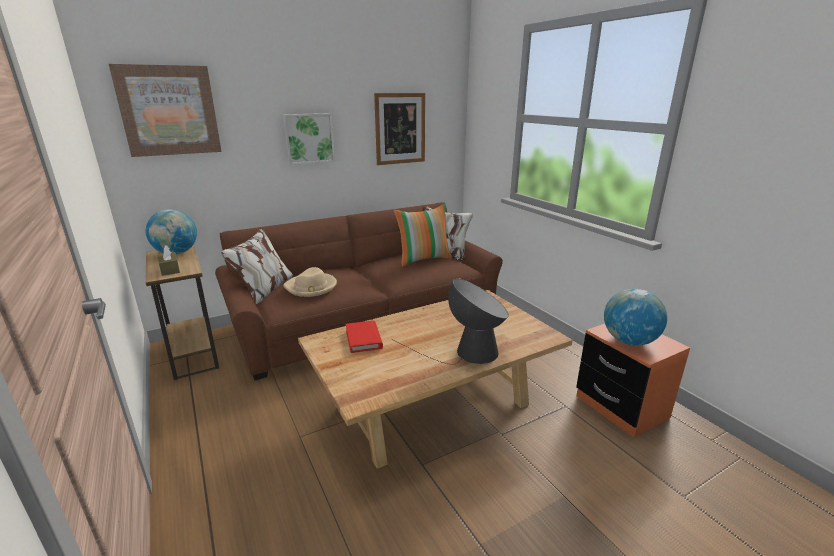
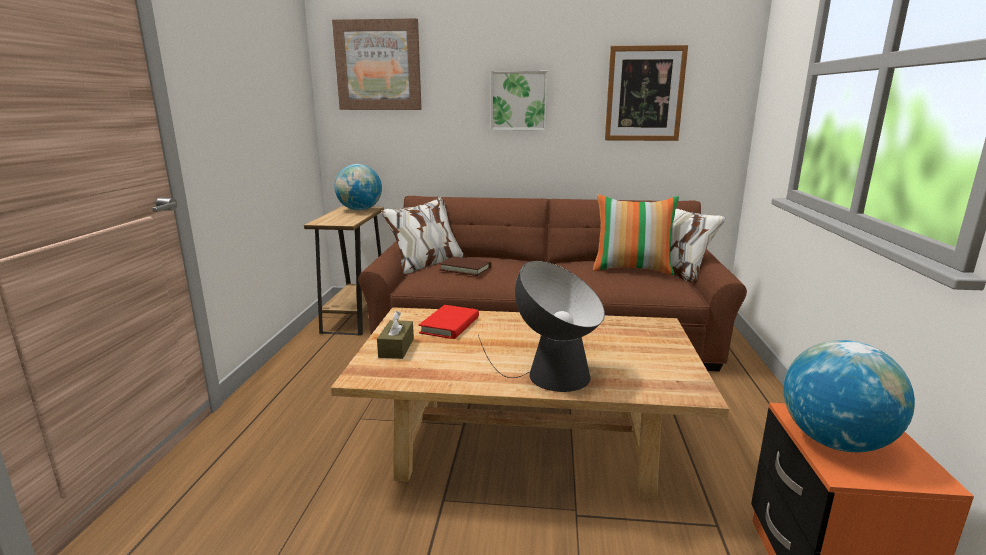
camera: 35 degrees right, 5 degrees down
brown tissue box [158,245,180,276] -> brown tissue box moved to [377,311,414,359]
beige hat [283,267,337,297] -> brown book [439,257,491,276]

